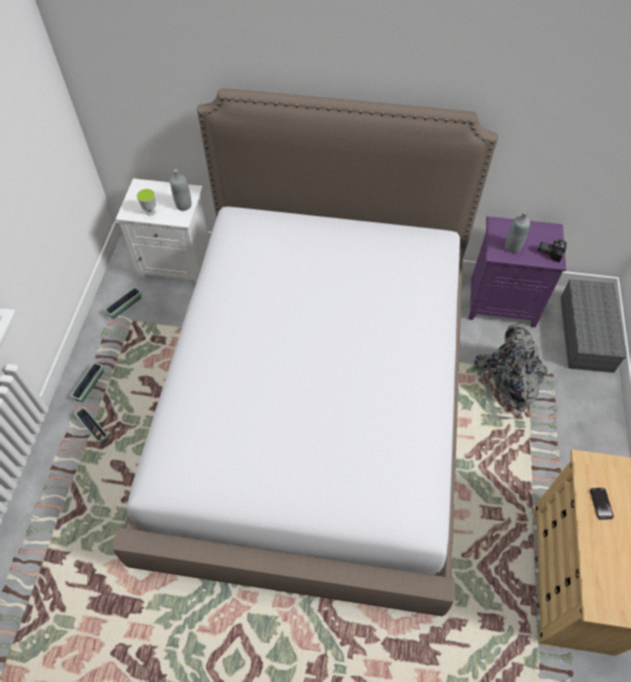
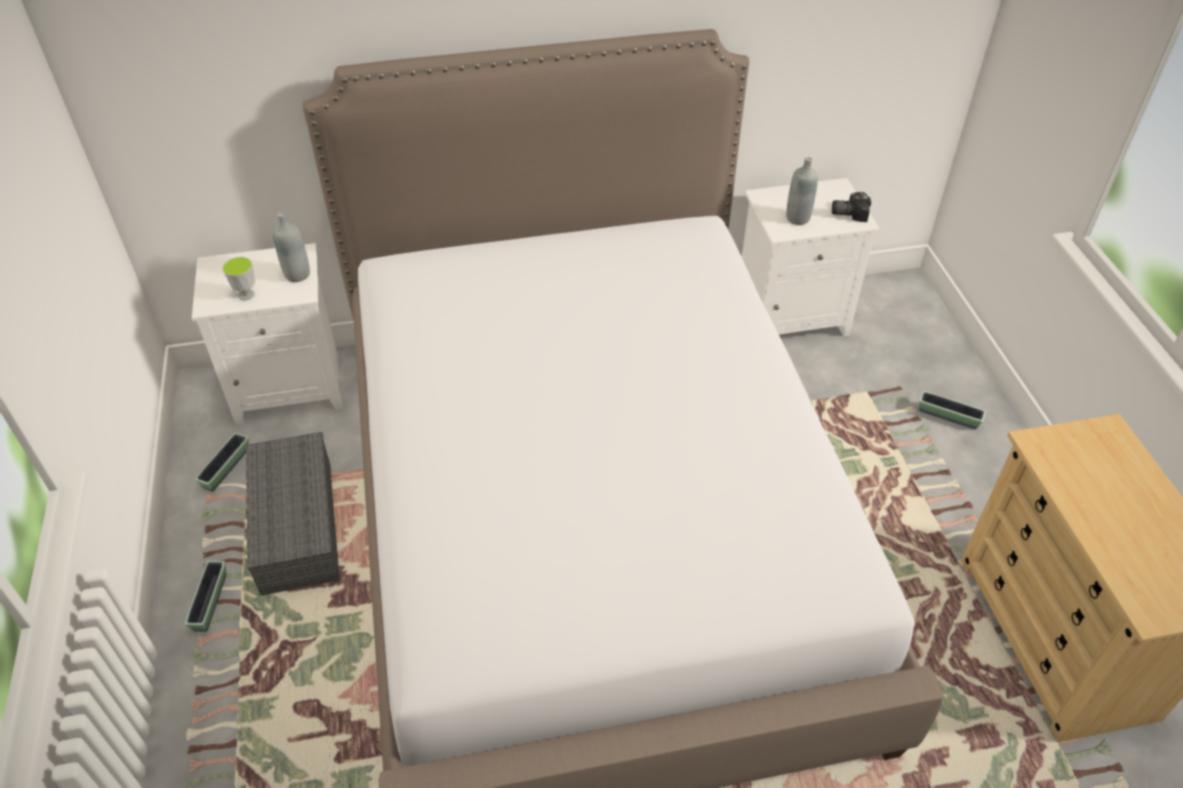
camera: 20 degrees left, 10 degrees down
planter [74,407,109,445] -> planter moved to [919,391,986,429]
purple nightstand [468,216,566,327] -> white nightstand [742,178,880,337]
grey backpack [474,324,549,419] -> none
grey storage box [560,279,627,373] -> grey storage box moved to [246,432,340,596]
phone [590,488,614,520] -> none

